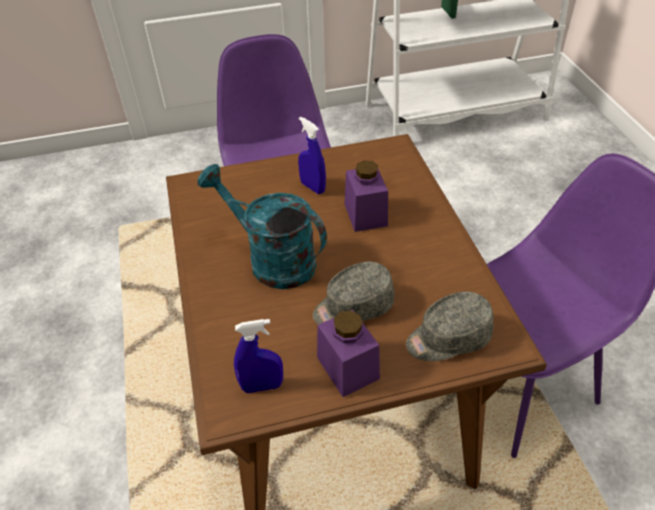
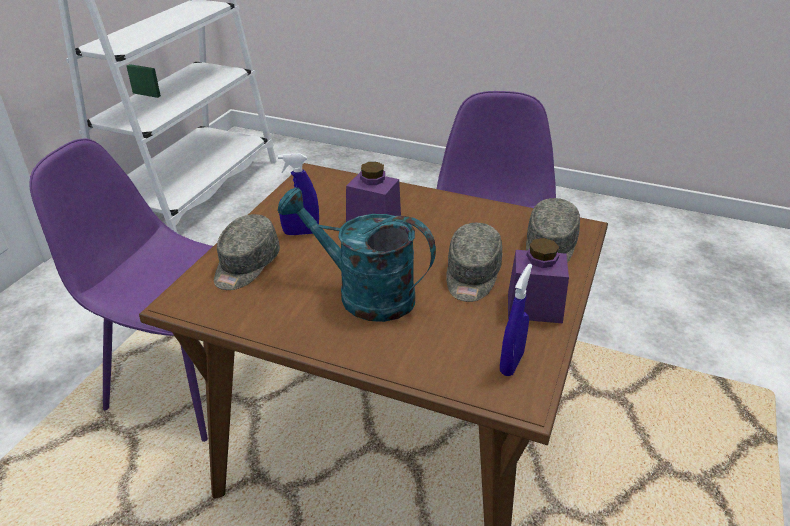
camera: 55 degrees left, 10 degrees down
turquoise watering can [197,164,327,289] -> turquoise watering can turned 45 degrees clockwise [278,187,436,322]
none -> grey cap [214,214,280,290]

